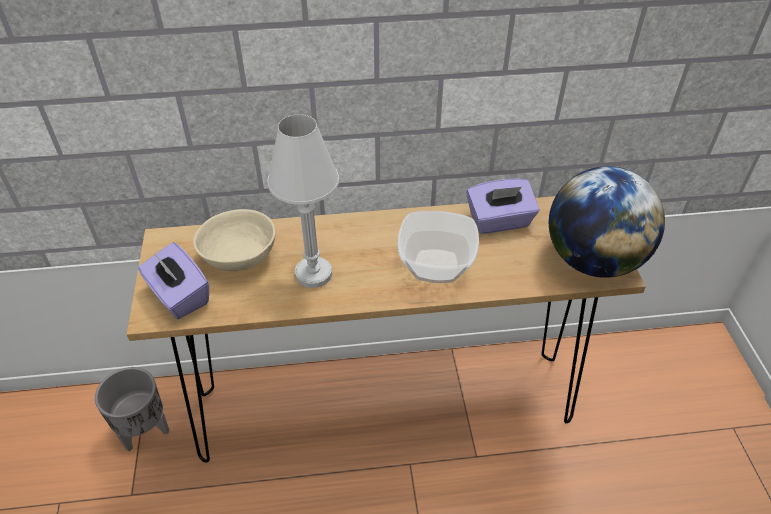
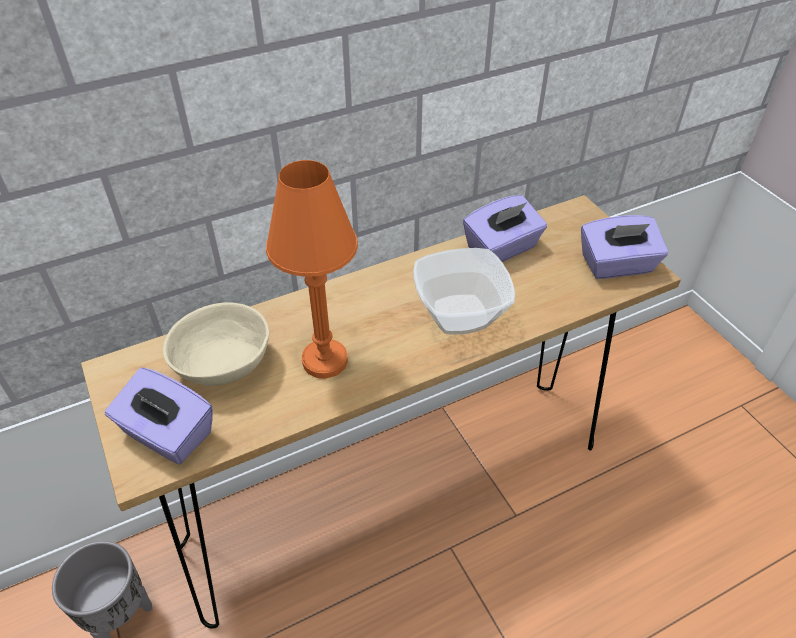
camera: 20 degrees left, 0 degrees up
white table lamp [267,114,339,288] -> orange table lamp [266,160,358,379]
globe [549,166,665,278] -> purple tissue box [581,215,668,279]

